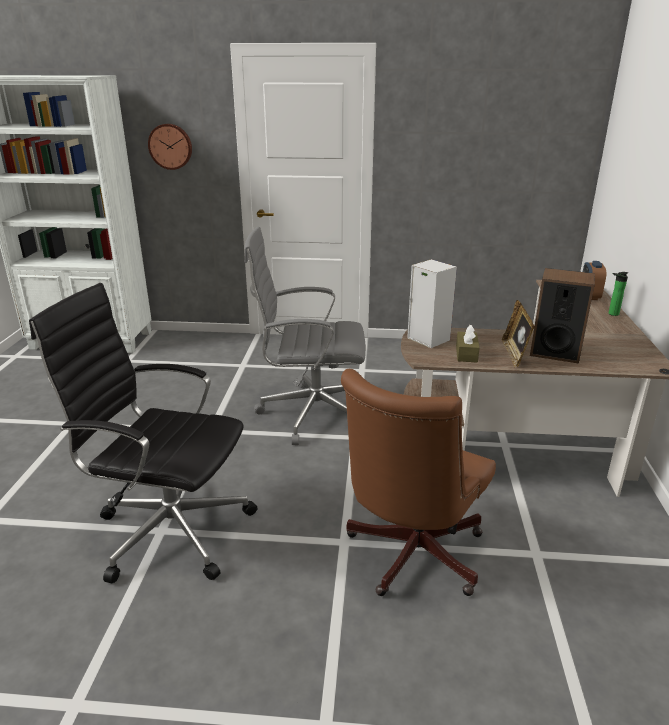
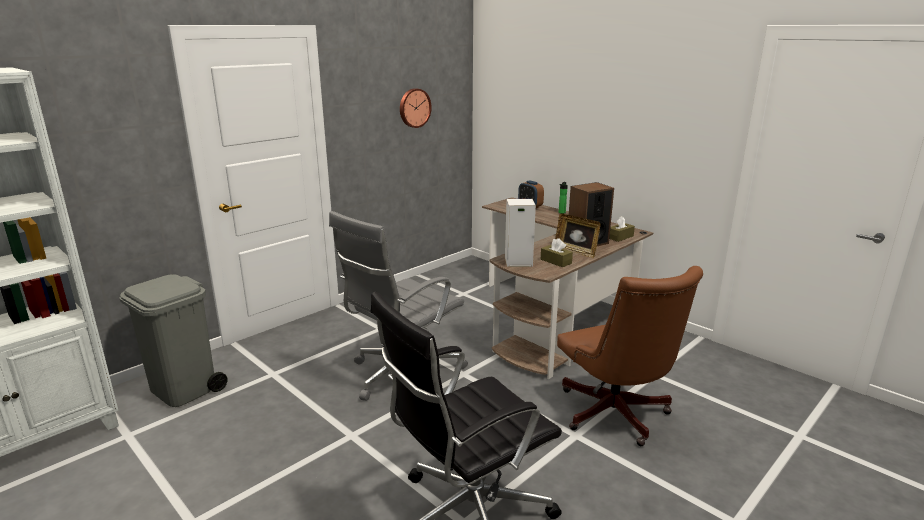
camera: 50 degrees left, 5 degrees down
wall clock [148,124,192,170] -> wall clock moved to [400,88,432,128]
none -> grey trash can [119,274,228,407]
none -> brown tissue box [609,216,635,242]

